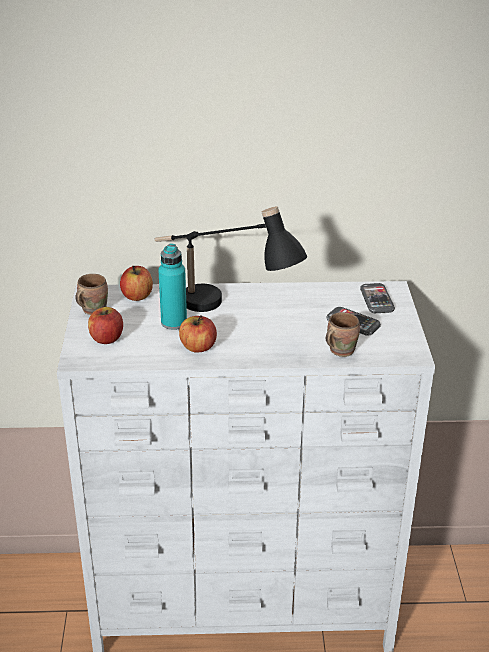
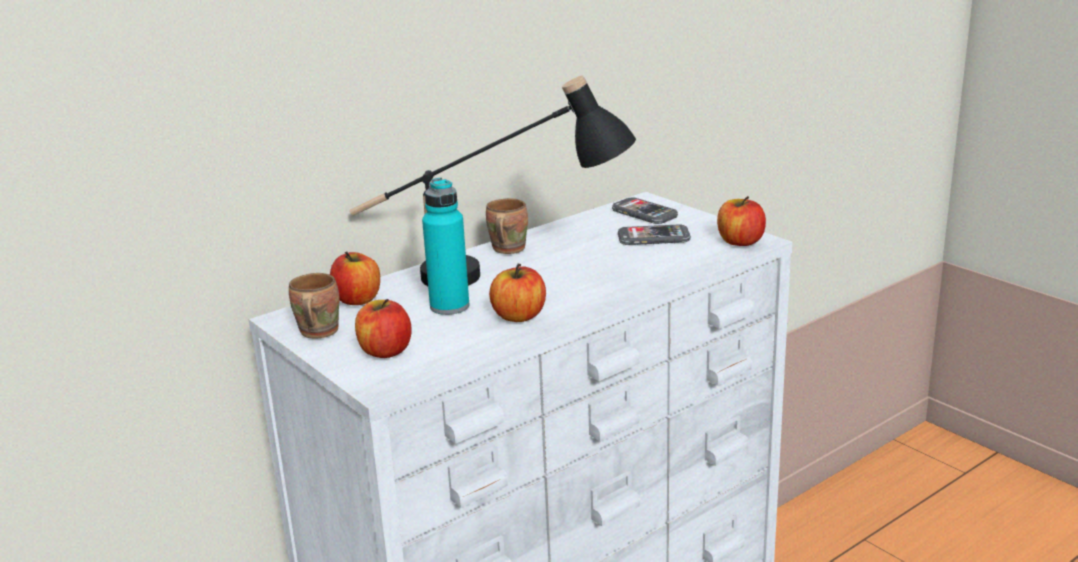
camera: 35 degrees left, 10 degrees down
brown mug [326,312,360,357] -> brown mug moved to [486,198,528,254]
none -> apple [717,196,766,246]

